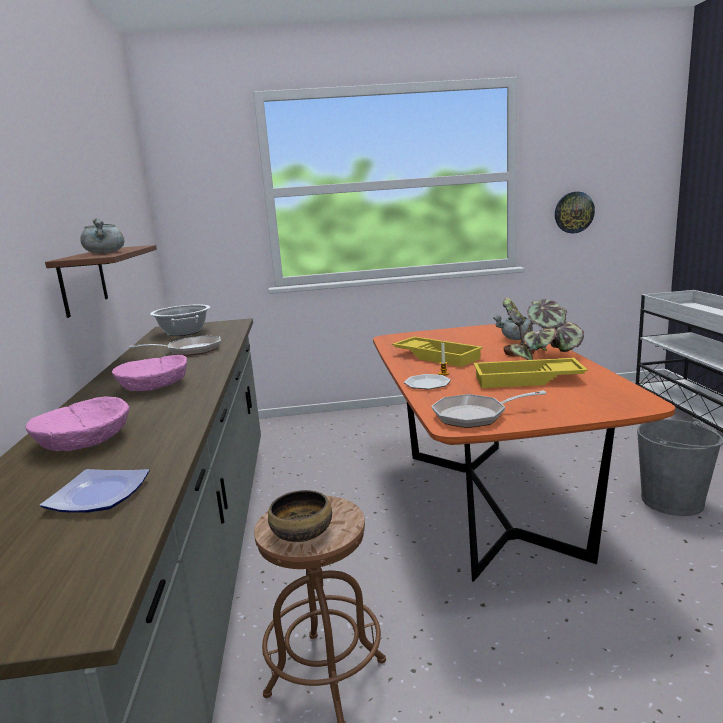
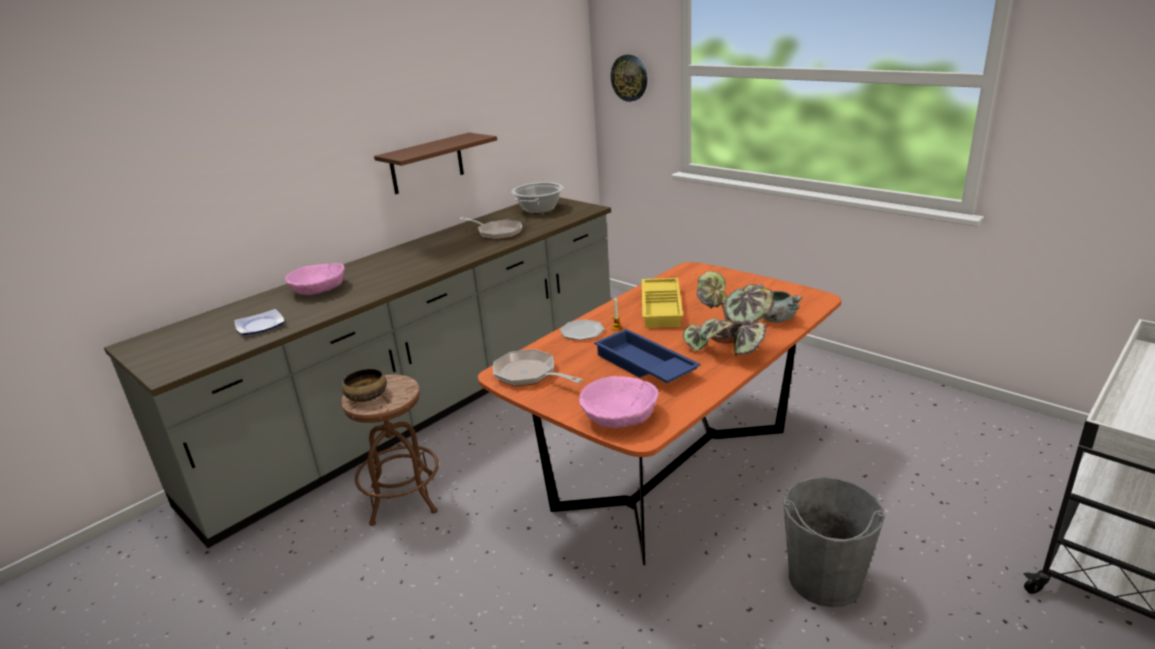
camera: 50 degrees right, 10 degrees up
grey cooking pot [80,218,124,253] -> none
pink bowl [112,355,187,391] -> pink bowl moved to [579,376,659,428]
yellow tray [474,358,588,388] -> blue tray [594,329,701,383]
wall clock [555,192,595,233] -> wall clock moved to [611,55,647,102]

